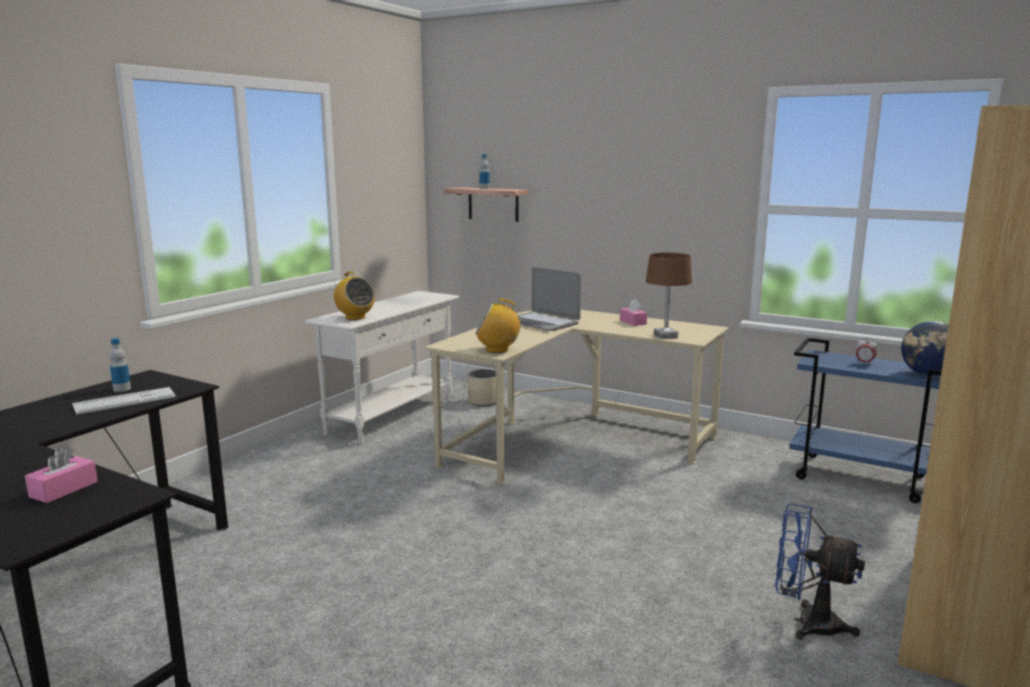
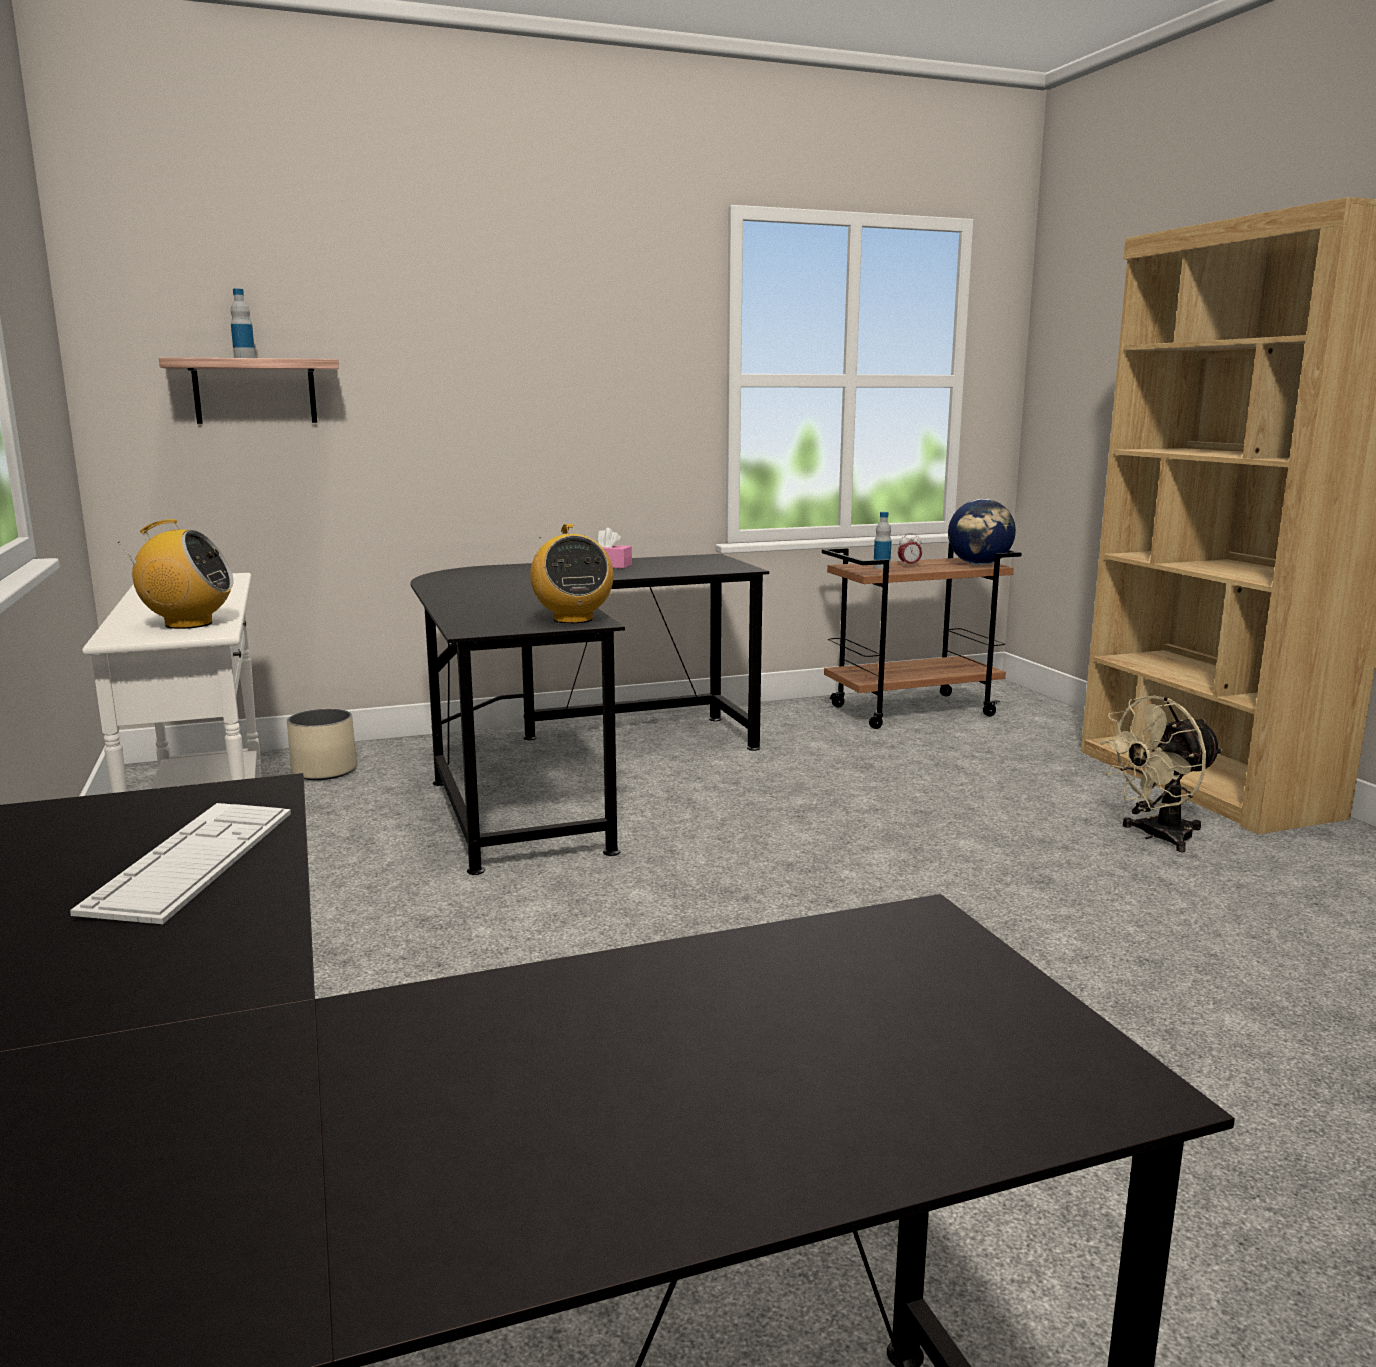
camera: 50 degrees left, 0 degrees up
pink tissue box [25,447,98,503] -> none
bottle [109,338,131,392] -> bottle moved to [873,512,891,569]
beige desk [424,310,729,485] -> black desk [411,554,769,875]
radio [476,299,520,353] -> radio turned 60 degrees counterclockwise [530,524,613,624]
laptop [518,267,581,331] -> none
brown table lamp [646,253,692,339] -> none
blue fan [775,504,865,640] -> beige fan [1099,695,1223,852]
blue cart [789,338,942,503] -> brown cart [822,543,1022,729]

